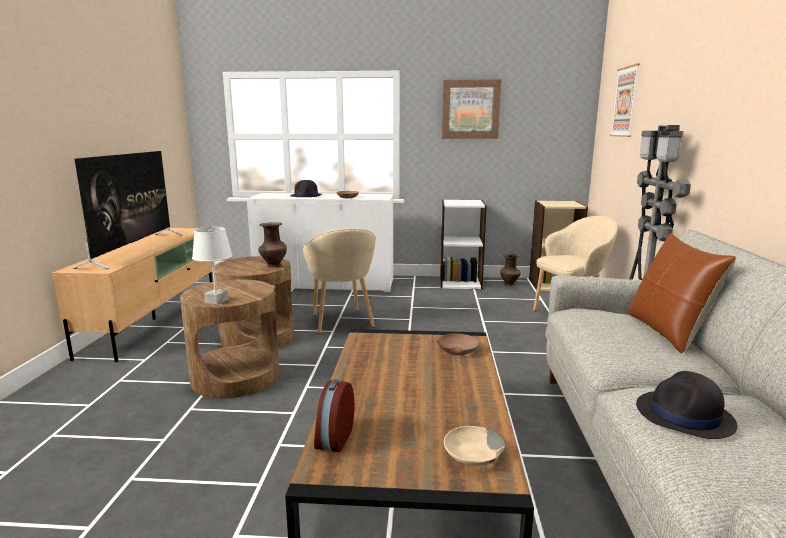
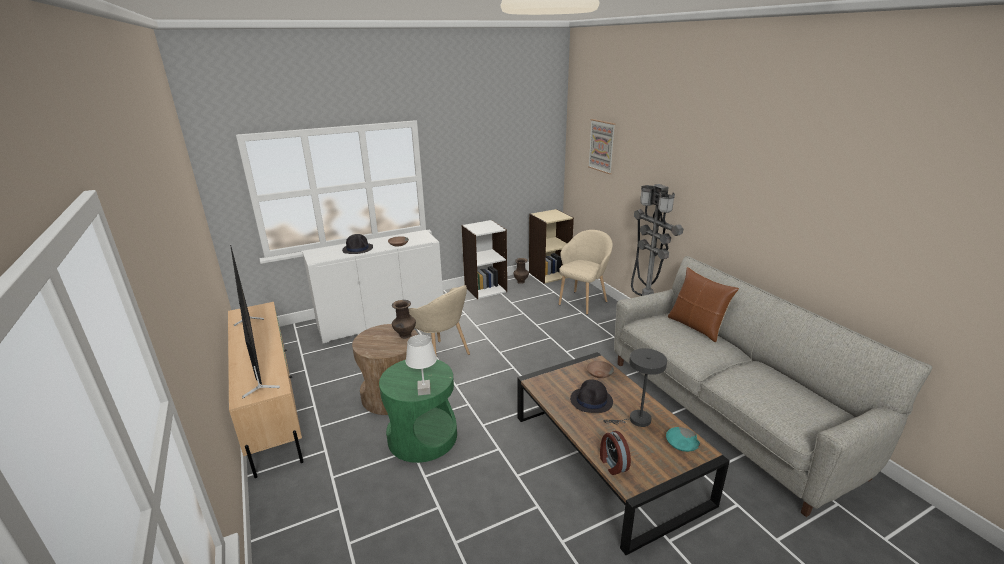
camera: 30 degrees left, 10 degrees up
brown side table [180,279,280,399] -> green side table [379,360,457,463]
picture [442,79,501,139] -> none
beige bowl [444,426,505,467] -> turquoise bowl [666,427,700,452]
black hat [636,371,738,439] -> black hat moved to [570,379,613,413]
none -> grey table lamp [603,348,667,427]

